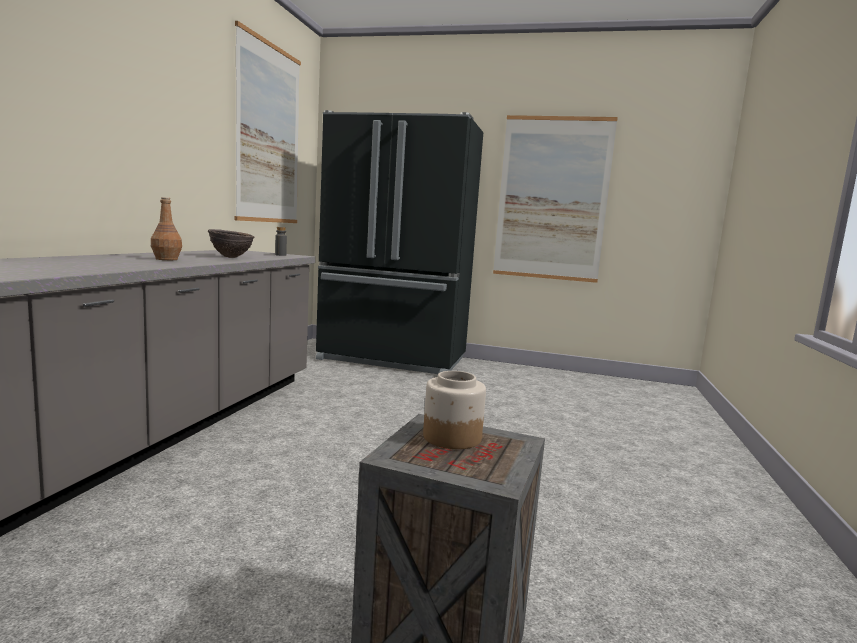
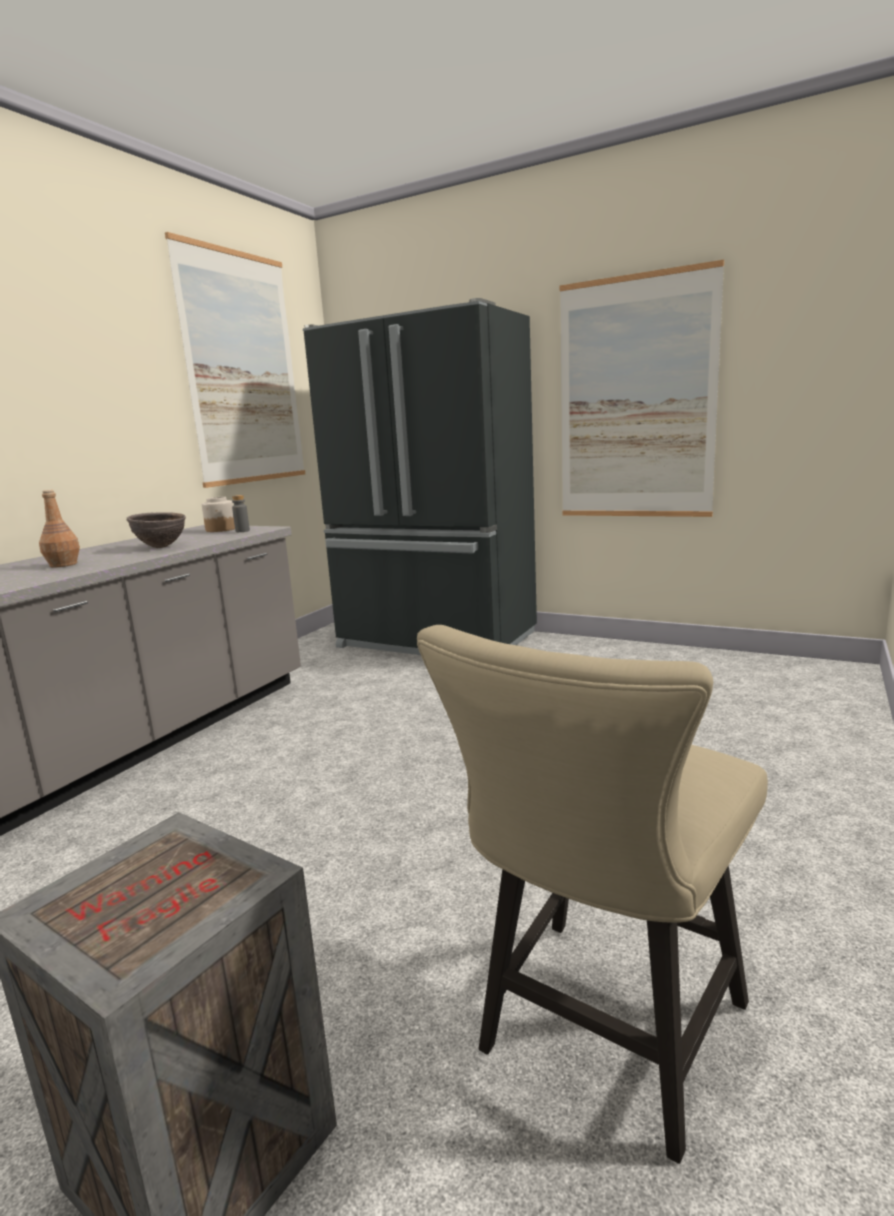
camera: 15 degrees right, 5 degrees up
jar [423,371,486,449] -> jar moved to [202,497,235,532]
none -> beige chair [417,625,768,1164]

